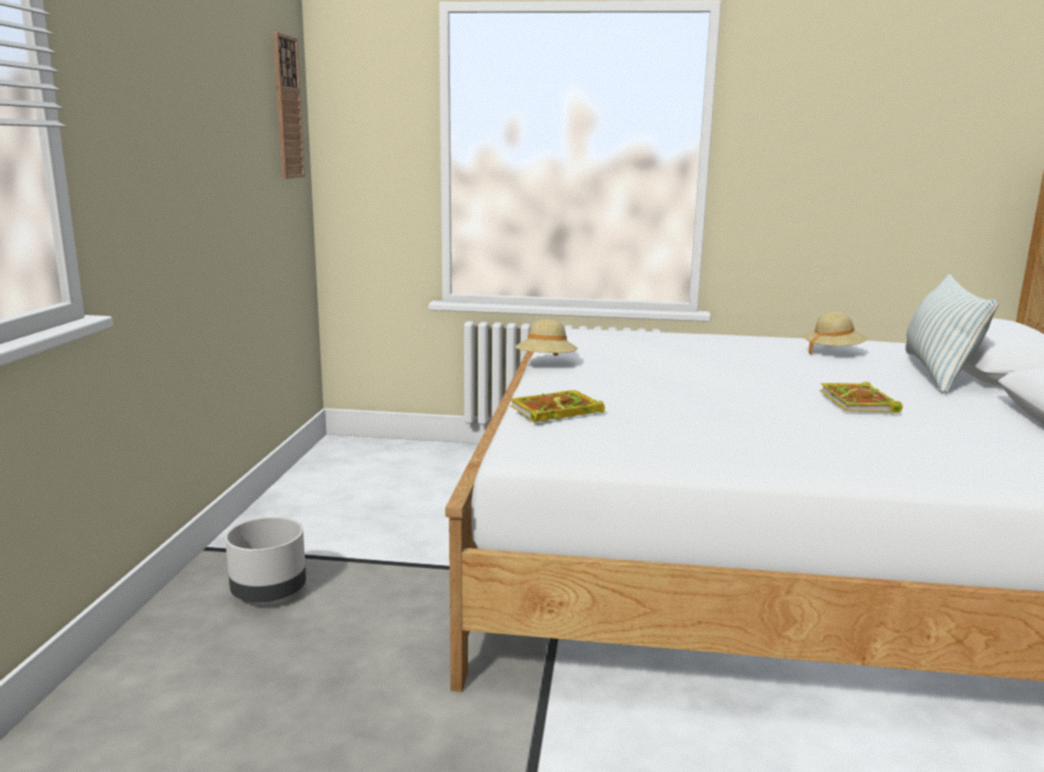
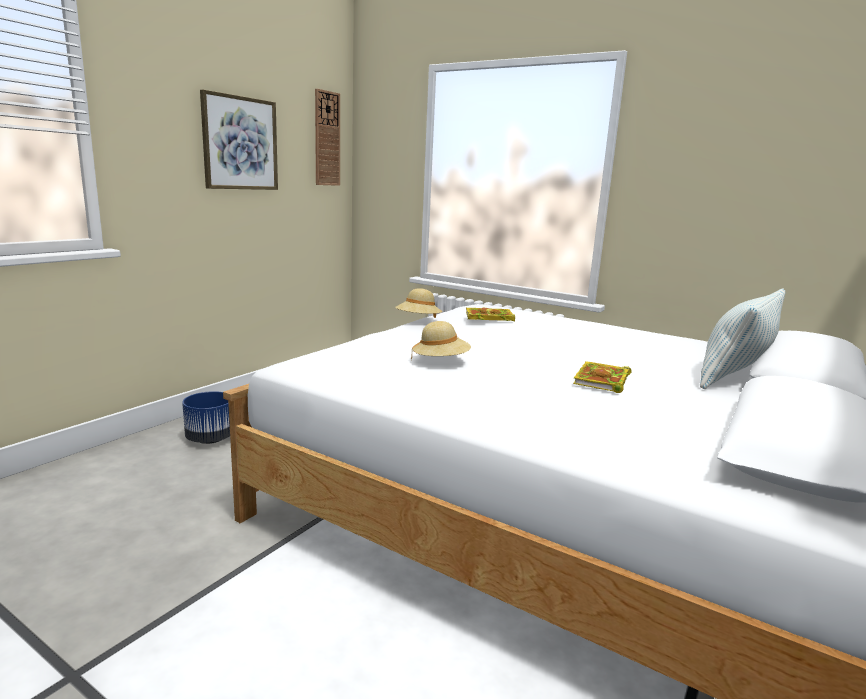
camera: 25 degrees right, 0 degrees up
grey planter [225,517,306,602] -> blue planter [182,391,230,444]
book [510,390,605,422] -> book moved to [466,307,515,322]
beige hat [804,312,867,355] -> beige hat moved to [411,321,471,360]
none -> picture [200,89,278,190]

